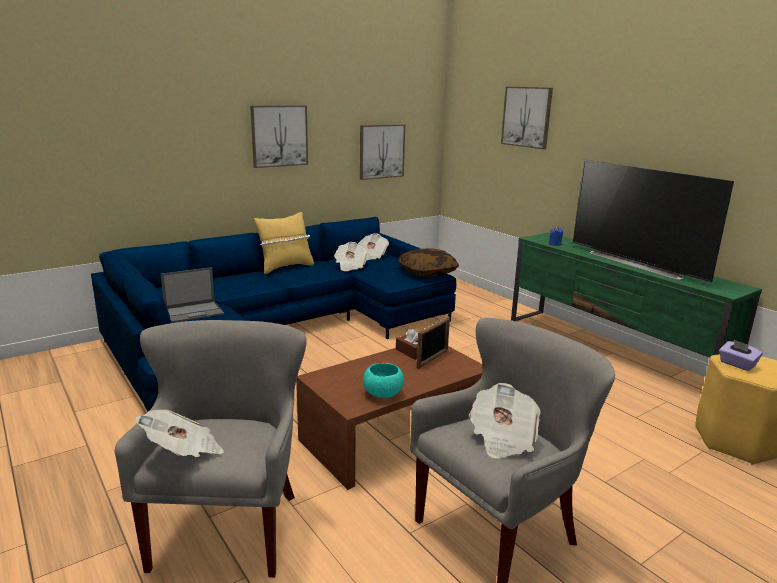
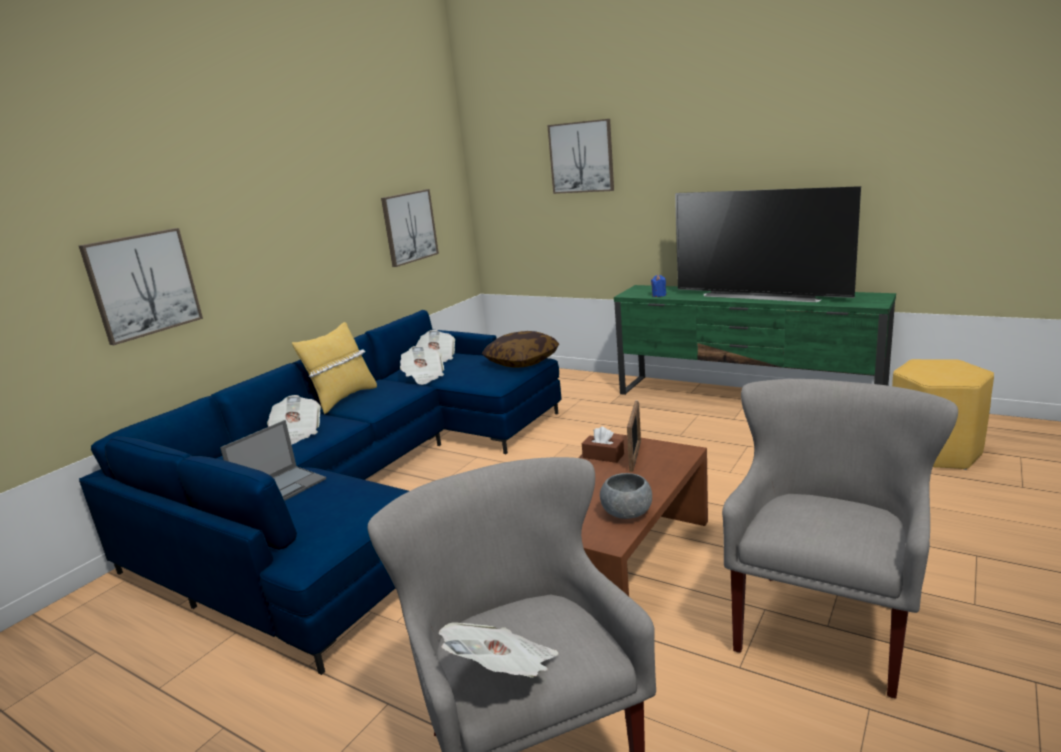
camera: 20 degrees left, 0 degrees up
picture [250,106,308,168] -> picture moved to [79,228,203,345]
turquoise bowl [363,363,404,398] -> grey bowl [600,473,652,519]
newspaper [469,383,541,458] -> newspaper moved to [267,395,321,445]
purple tissue box [719,340,763,371] -> none

